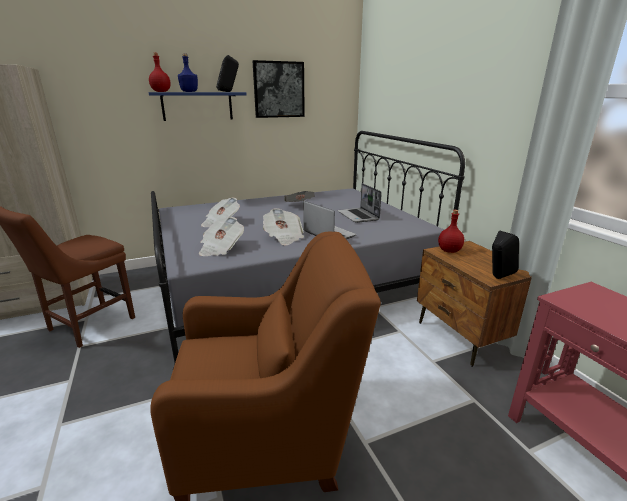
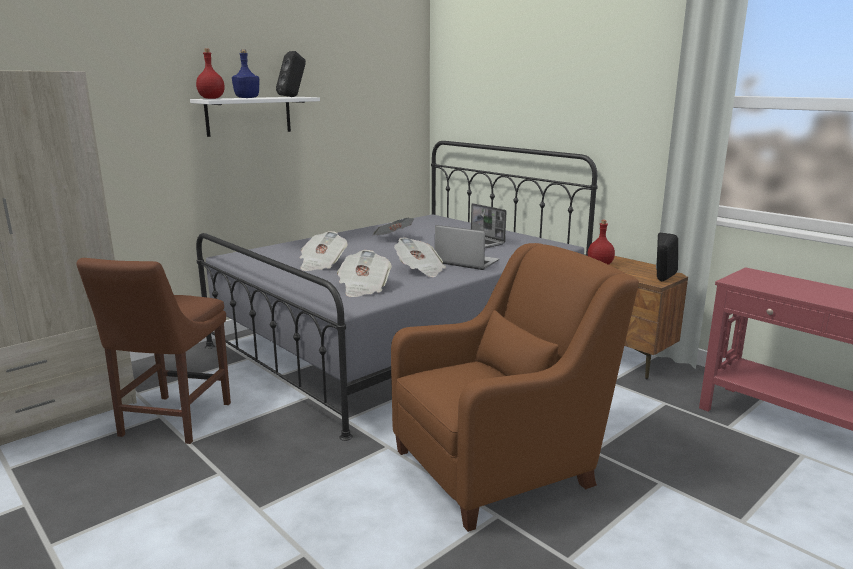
camera: 20 degrees left, 5 degrees down
blue shelf [148,92,247,121] -> white shelf [190,97,320,137]
picture [253,60,305,118] -> none

